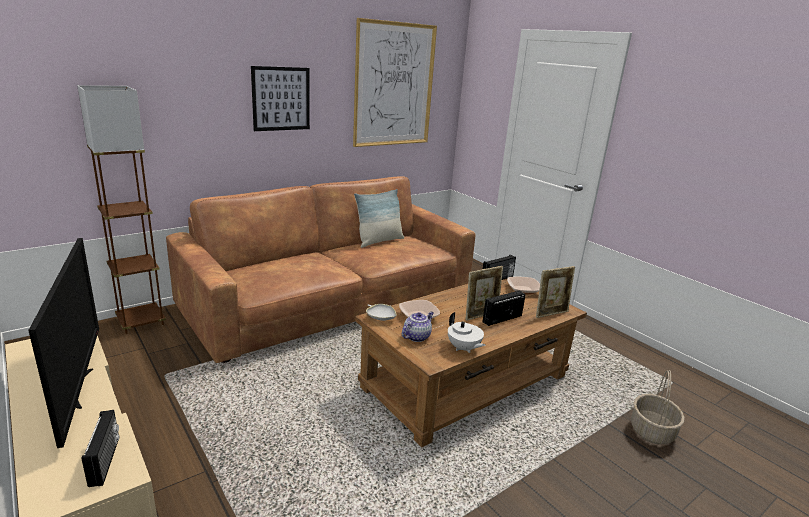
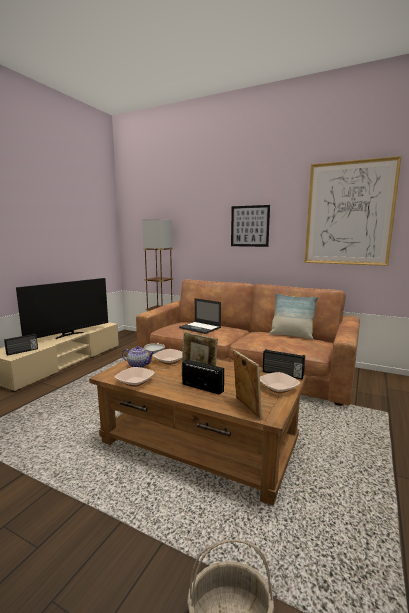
camera: 65 degrees right, 10 degrees down
white teapot [448,312,486,353] -> bowl [115,367,155,387]
picture frame [536,266,575,318] -> picture frame turned 150 degrees counterclockwise [233,350,262,419]
none -> laptop [179,298,221,334]

